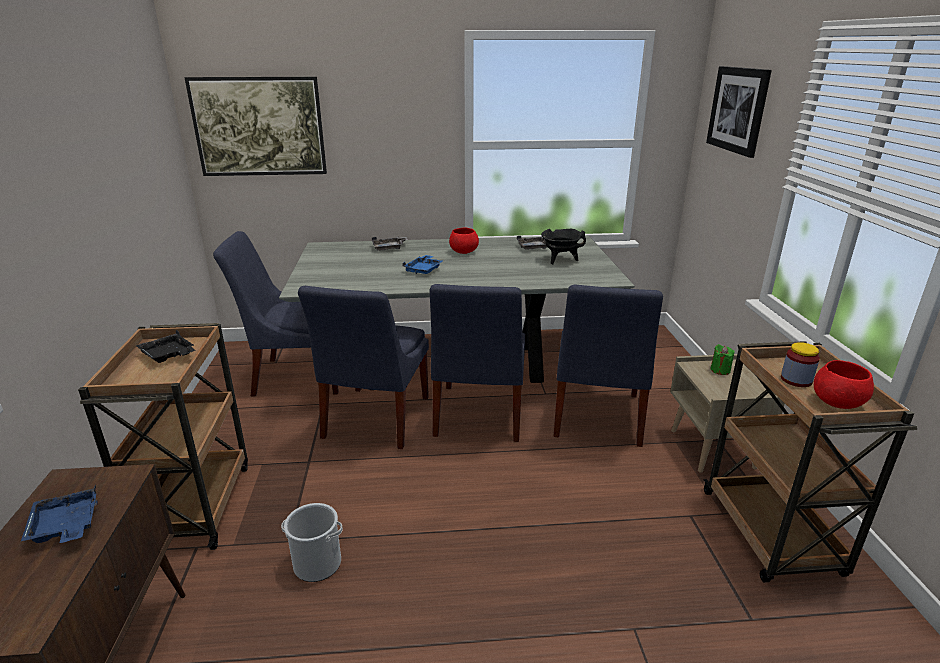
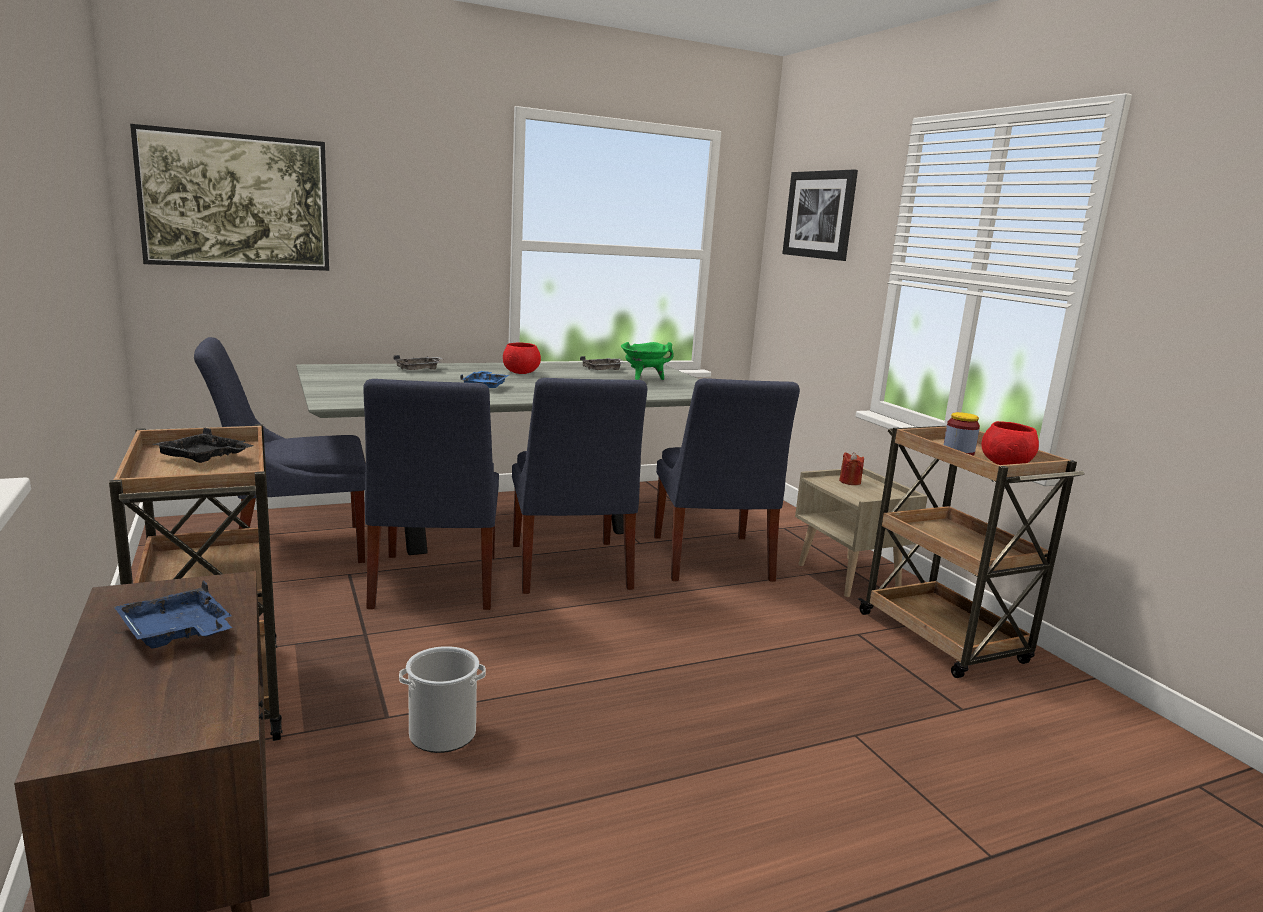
camera: 20 degrees left, 10 degrees down
black cooking pot [541,229,586,264] -> green cooking pot [621,342,674,380]
green candle [710,344,735,375] -> red candle [839,452,864,485]

